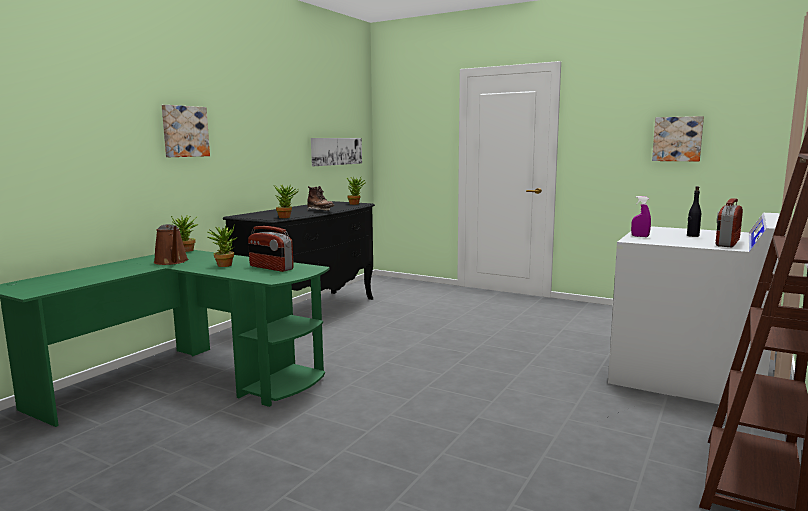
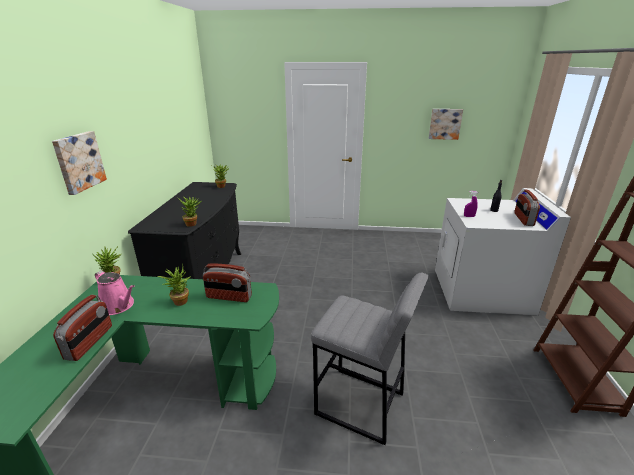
camera: 25 degrees left, 15 degrees up
brown watering can [154,224,188,265] -> pink watering can [95,271,134,315]
brown boot [307,186,334,211] -> none
picture [311,138,362,166] -> none
none -> radio [53,295,112,361]
none -> grey stool [311,272,429,445]

